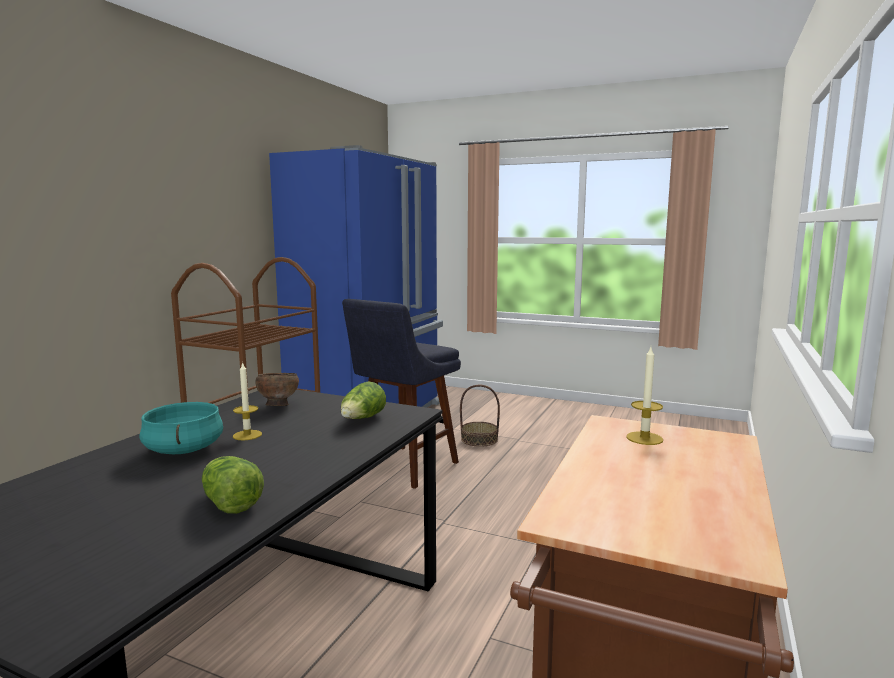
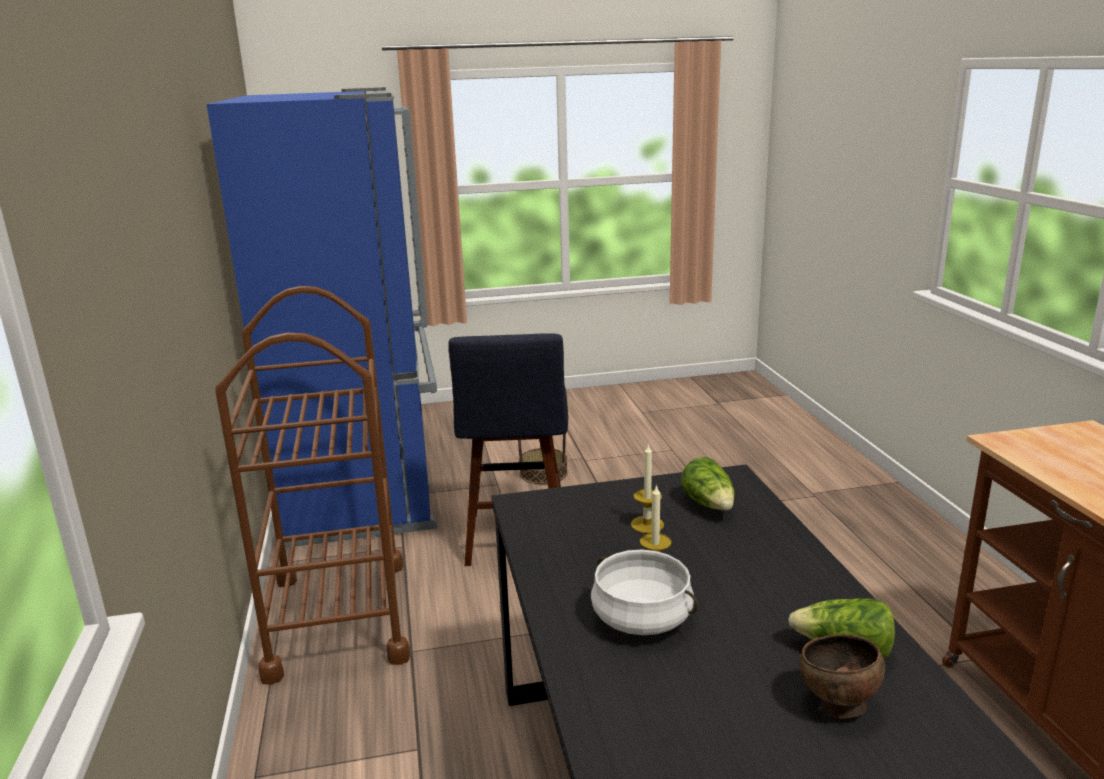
camera: 35 degrees left, 10 degrees up
turquoise cooking pot [140,402,223,454] -> white cooking pot [591,549,698,635]
brown bowl [255,373,299,406] -> brown bowl moved to [799,634,885,719]
candle [626,347,663,445] -> candle moved to [631,444,664,533]

